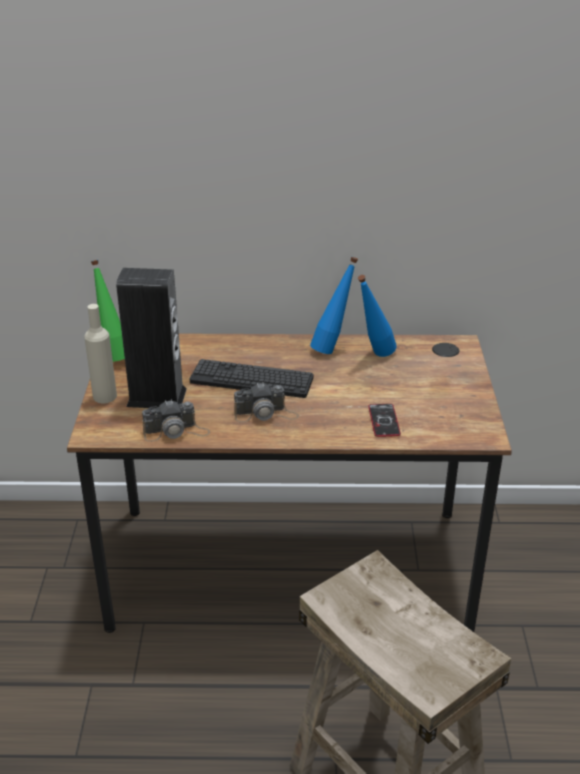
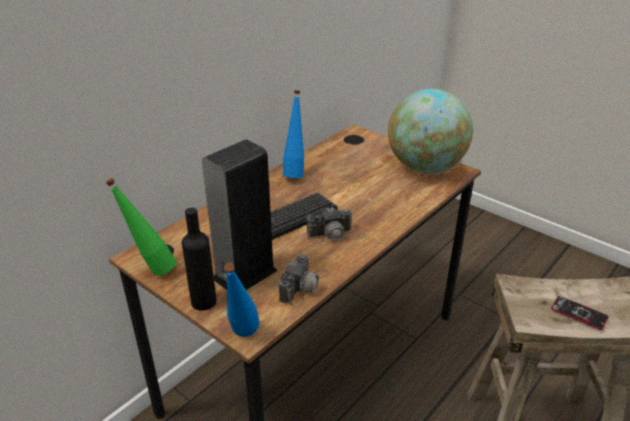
camera: 50 degrees left, 0 degrees up
beige bottle [84,304,117,403] -> black bottle [182,208,217,311]
camera [234,382,299,422] -> camera turned 45 degrees clockwise [307,207,365,244]
blue bottle [358,275,397,357] -> blue bottle moved to [224,262,259,337]
phone [368,404,401,437] -> phone moved to [551,296,609,330]
none -> globe [388,89,473,173]

